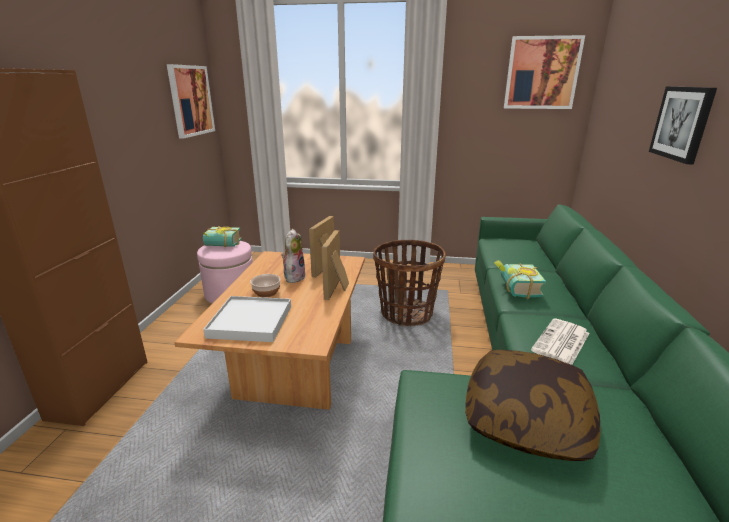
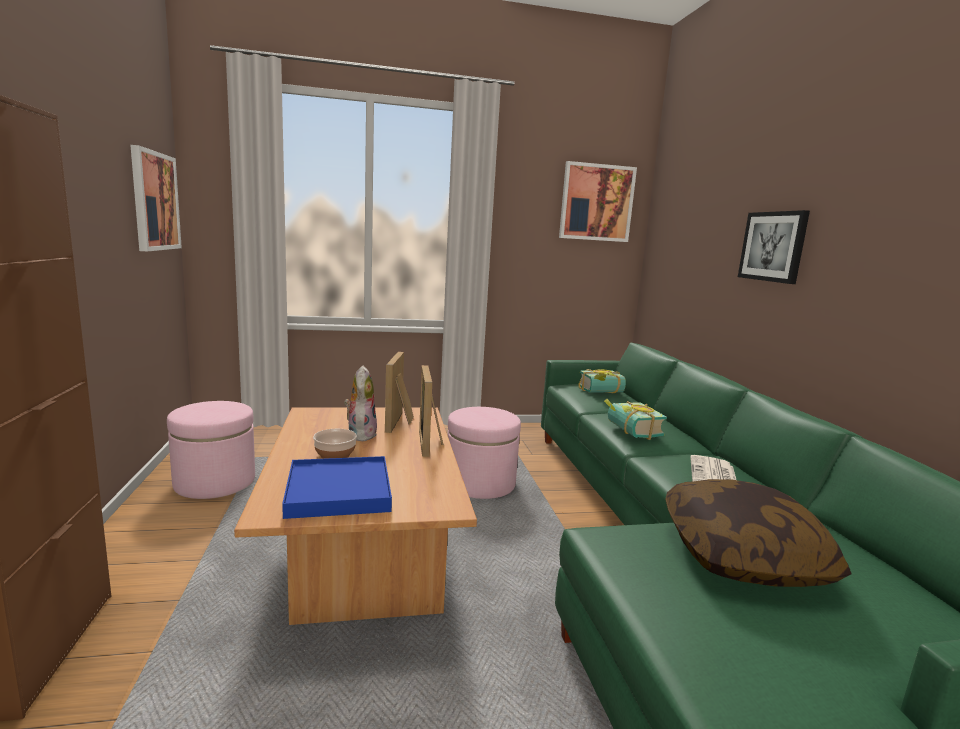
camera: 20 degrees left, 10 degrees down
book [203,226,242,247] -> book moved to [578,369,626,393]
white tray [203,296,291,342] -> blue tray [282,456,392,519]
basket [373,240,446,326] -> pink ottoman [448,407,521,499]

